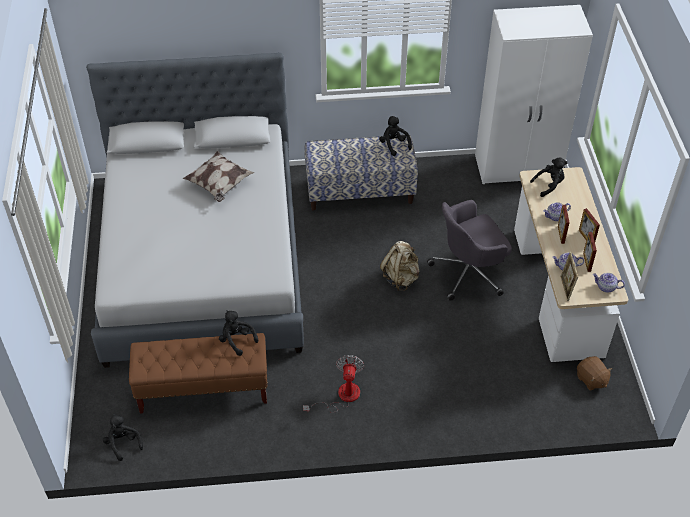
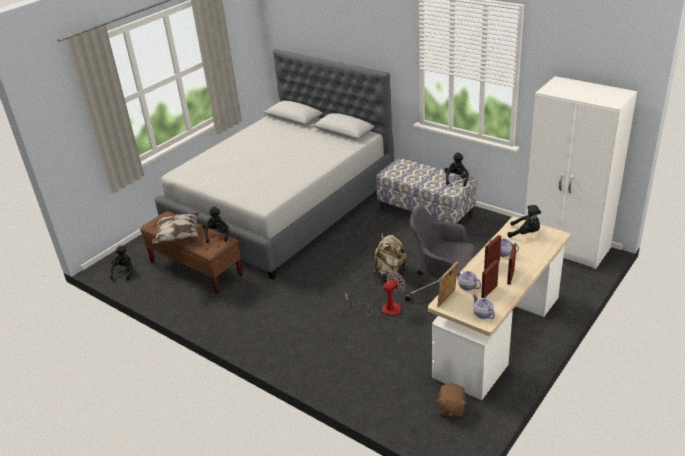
camera: 45 degrees right, 15 degrees down
pillow [183,151,254,202] -> pillow moved to [152,213,199,244]
fan [303,355,364,413] -> fan moved to [345,271,406,317]

